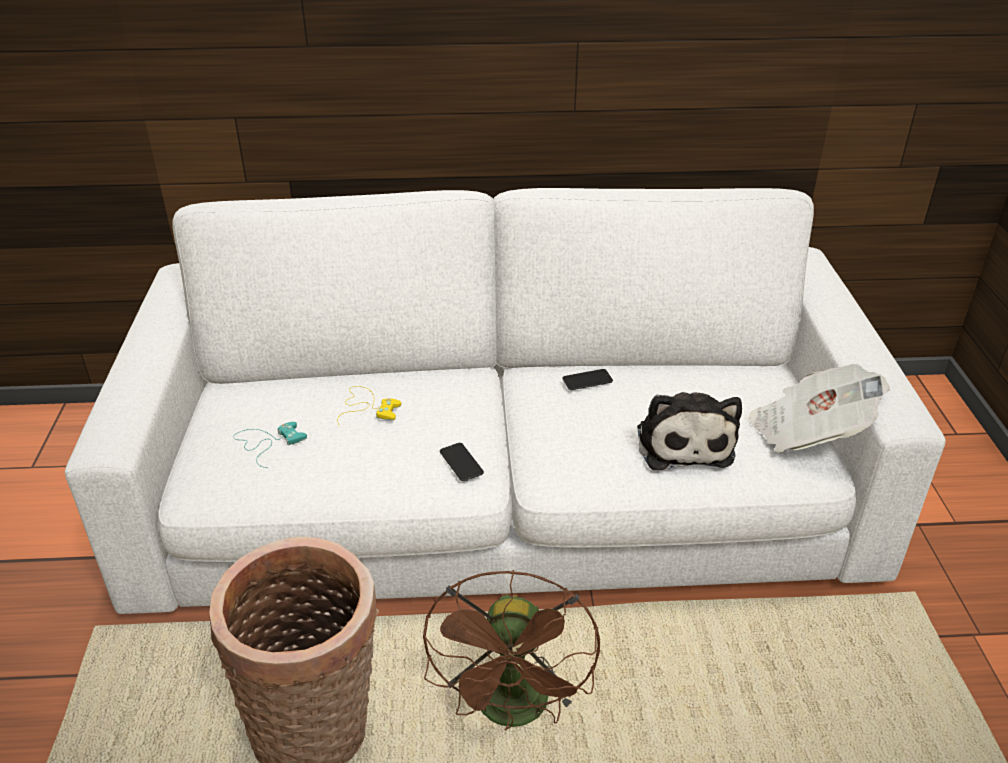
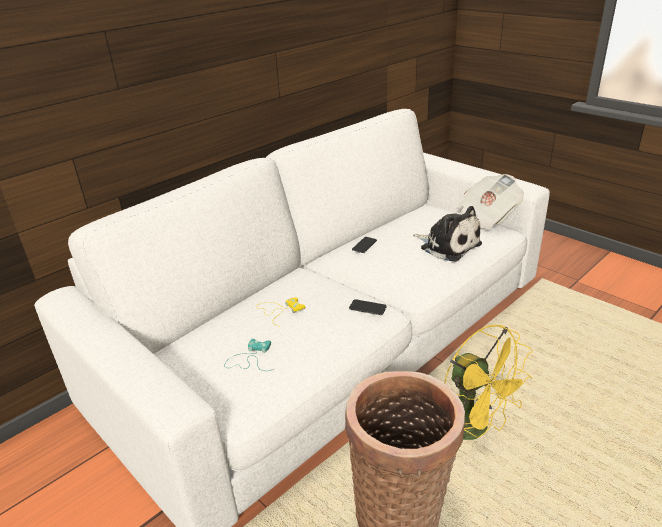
camera: 40 degrees left, 5 degrees down
brown fan [423,570,600,731] -> yellow fan [444,325,532,440]

